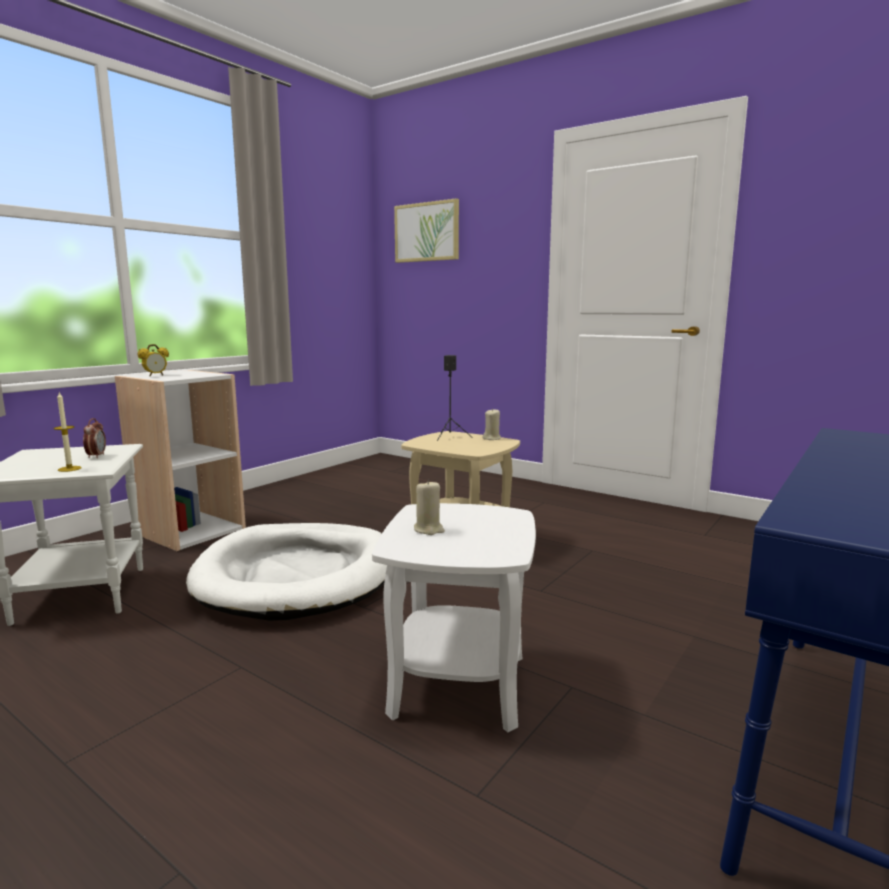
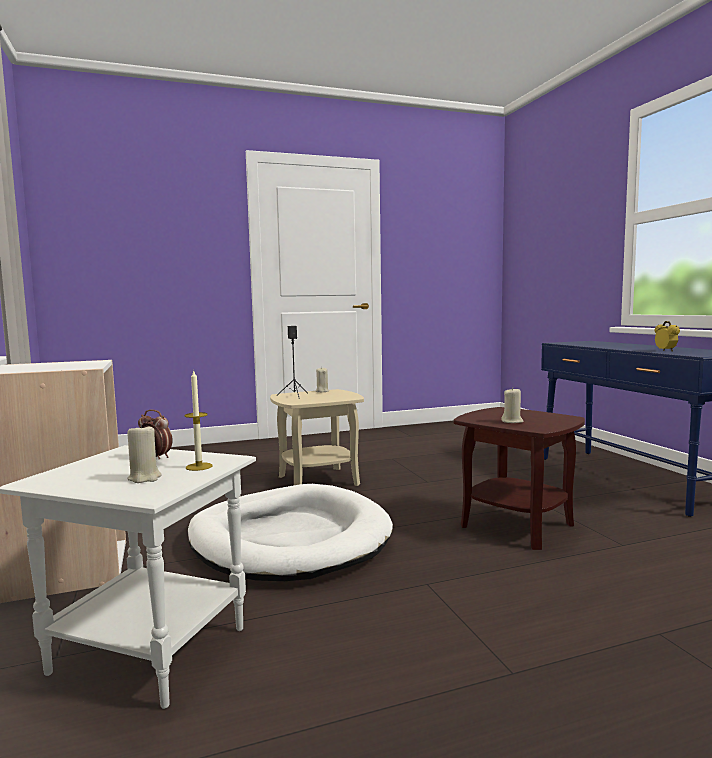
camera: 55 degrees left, 5 degrees down
alarm clock [138,344,169,376] -> alarm clock moved to [654,321,680,352]
white side table [372,503,536,732] -> brown side table [454,407,585,550]
picture [394,198,459,263] -> none
none -> beige candle [127,423,162,483]

